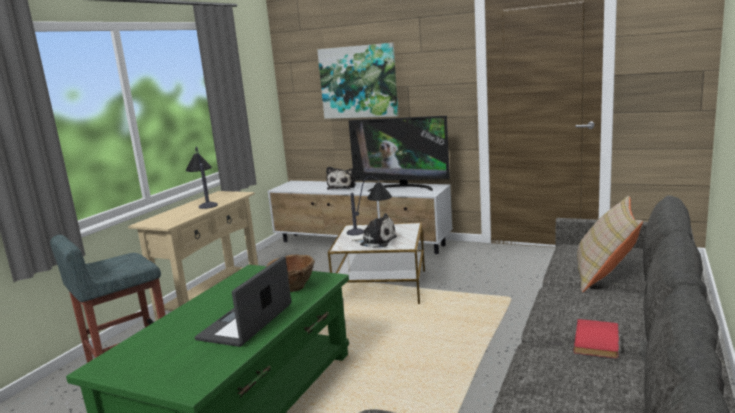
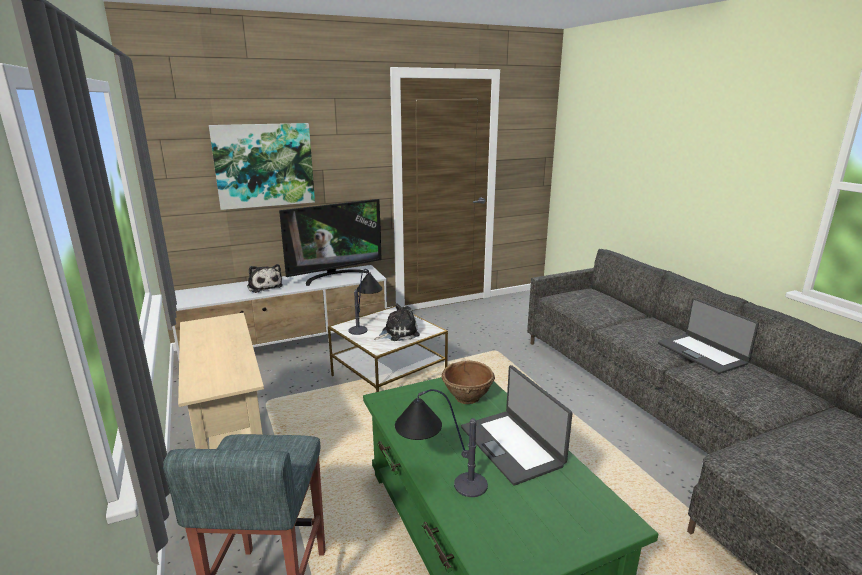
camera: 50 degrees left, 5 degrees up
table lamp [186,147,218,209] -> table lamp moved to [395,389,488,497]
red book [574,319,619,358] -> laptop [658,298,759,374]
beige pillow [577,196,643,292] -> none

